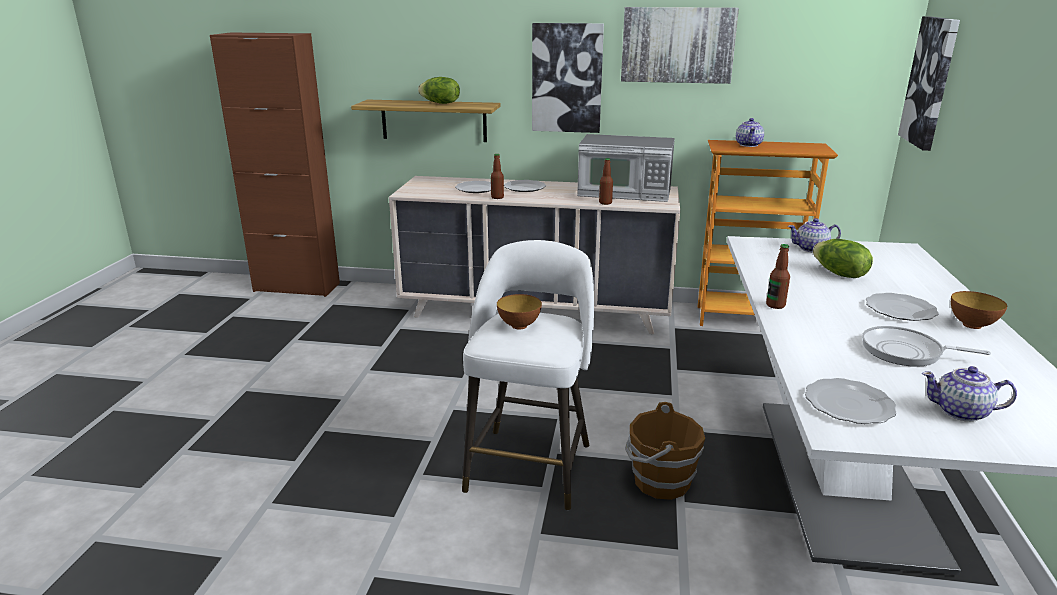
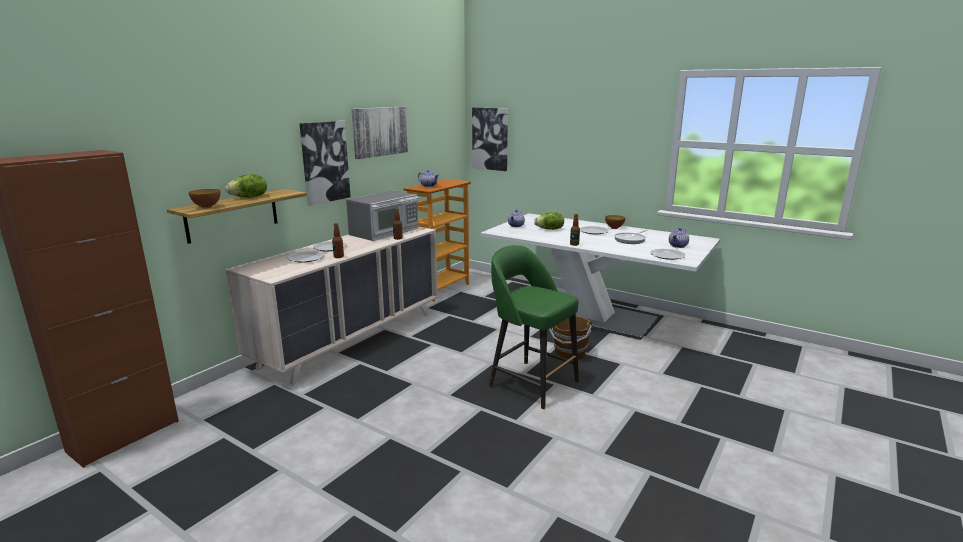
camera: 65 degrees left, 5 degrees down
white stool [462,240,594,510] -> green stool [489,245,579,409]
bowl [497,294,542,329] -> bowl moved to [189,189,221,208]

